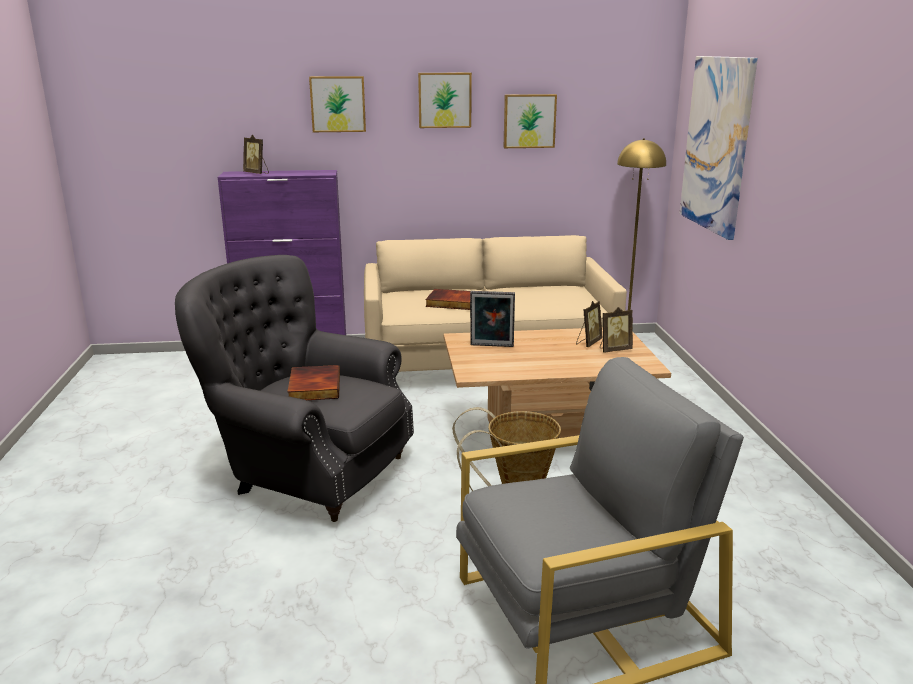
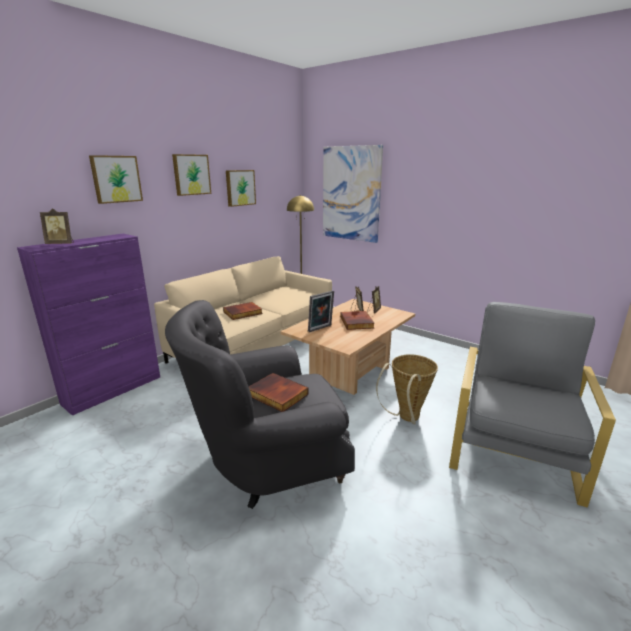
camera: 45 degrees left, 0 degrees up
none -> book [340,311,374,330]

